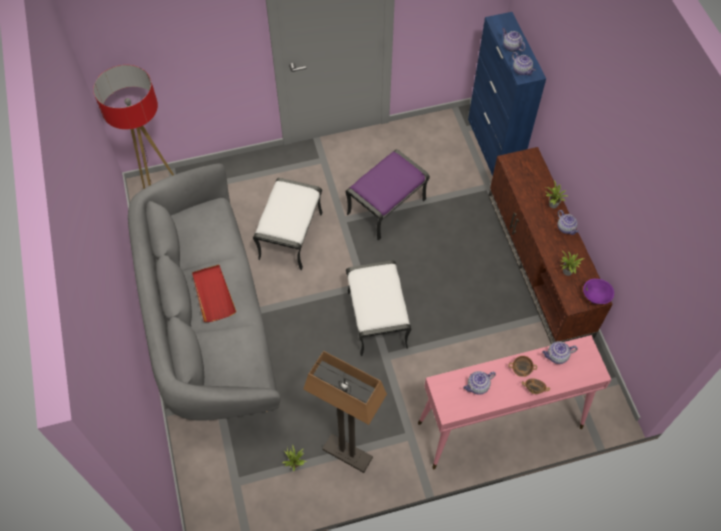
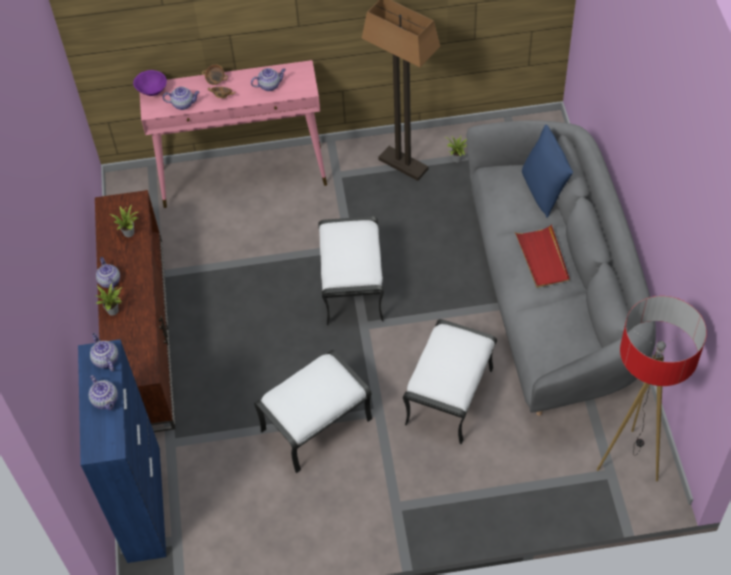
camera: 170 degrees left, 5 degrees down
purple ottoman [345,149,430,241] -> white ottoman [254,350,372,473]
purple bowl [583,278,614,304] -> purple bowl moved to [133,70,167,96]
none -> blue pillow [522,124,573,218]

